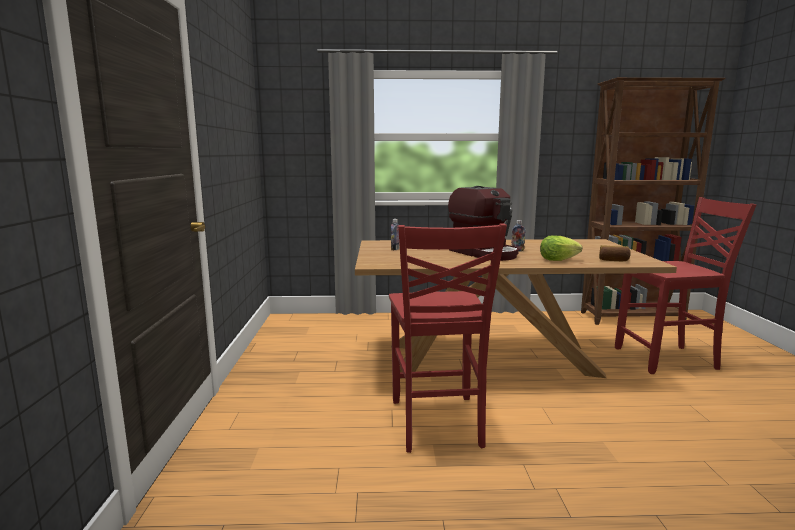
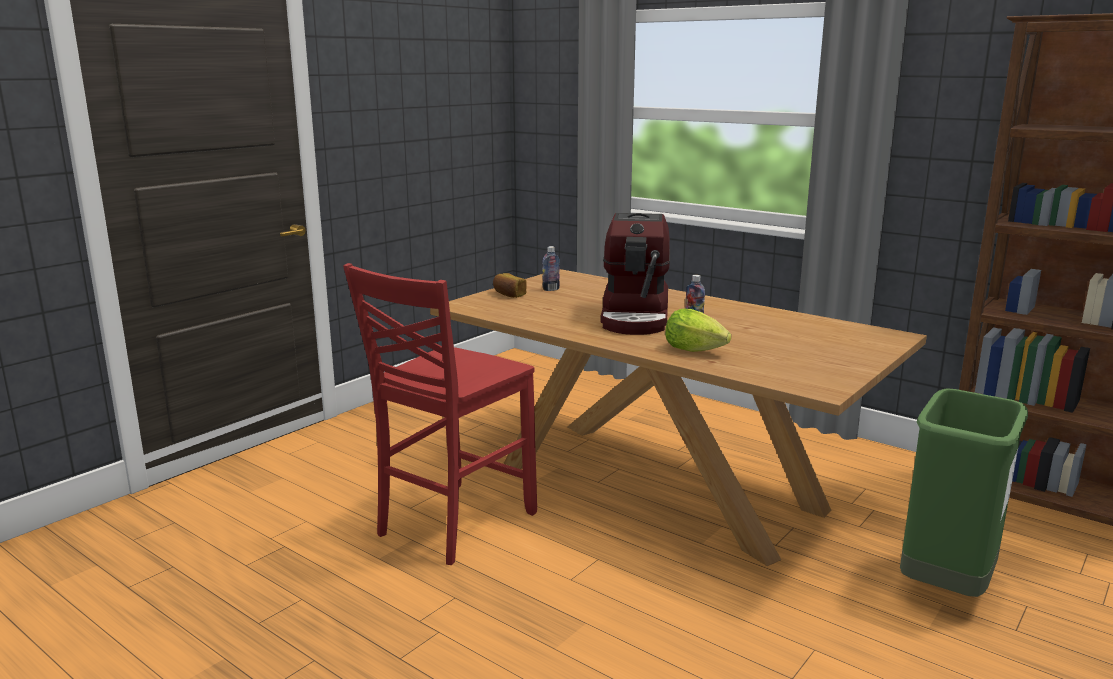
camera: 40 degrees right, 5 degrees up
bread [599,245,630,261] -> bread moved to [493,273,527,298]
red chair [615,197,756,374] -> green trash can [900,388,1028,597]

